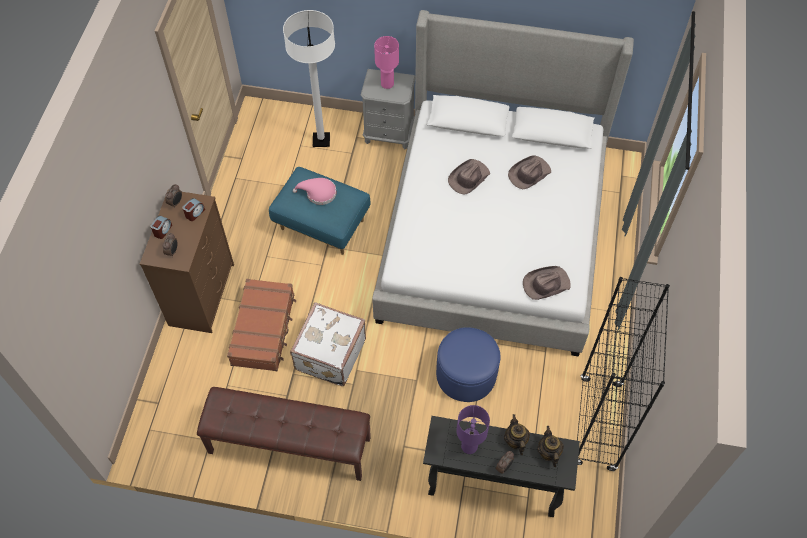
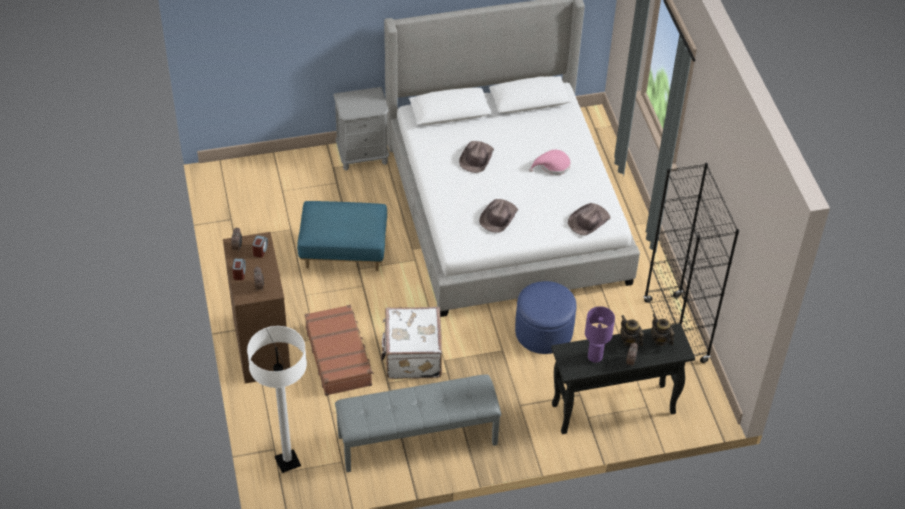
camera: 25 degrees left, 10 degrees down
brown bench [197,387,371,481] -> grey bench [335,374,501,472]
white floor lamp [283,10,335,147] -> white floor lamp moved to [247,326,307,473]
pink hat [293,178,336,205] -> pink hat moved to [529,150,571,175]
pink table lamp [374,36,399,89] -> none
brown hat [508,155,551,189] -> brown hat moved to [479,199,518,233]

